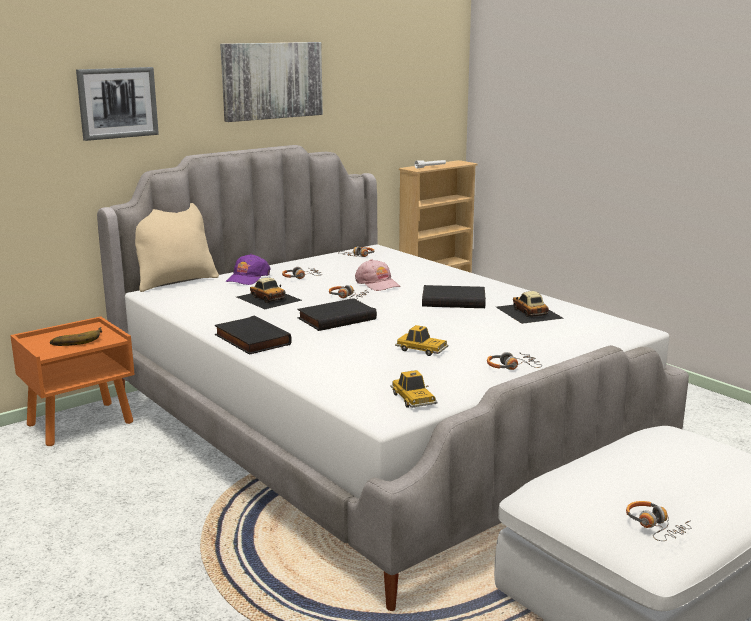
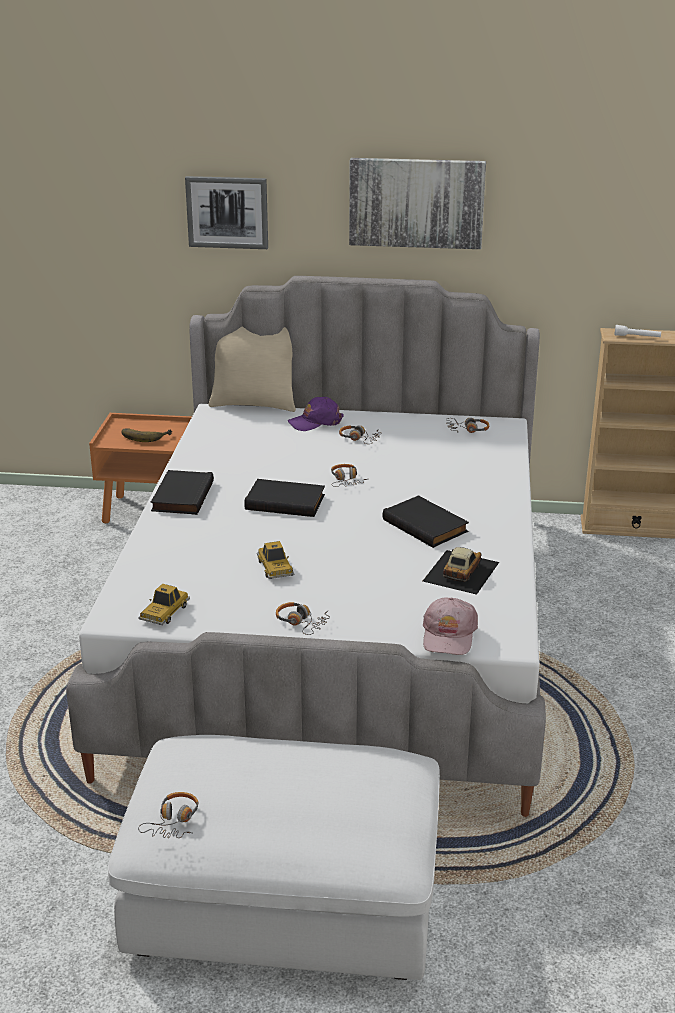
camera: 45 degrees right, 10 degrees up
toy car [237,278,302,309] -> none
pink cap [355,259,400,291] -> pink cap moved to [423,598,478,655]

